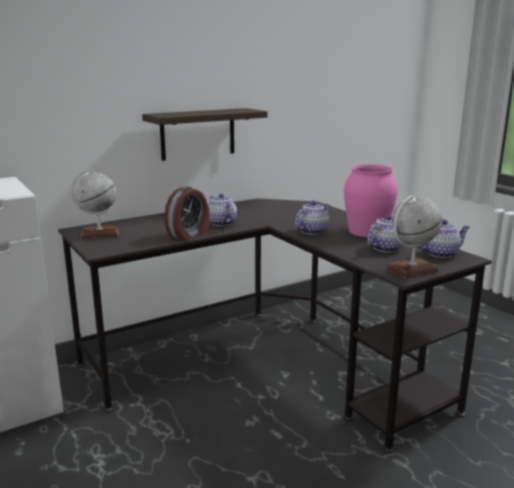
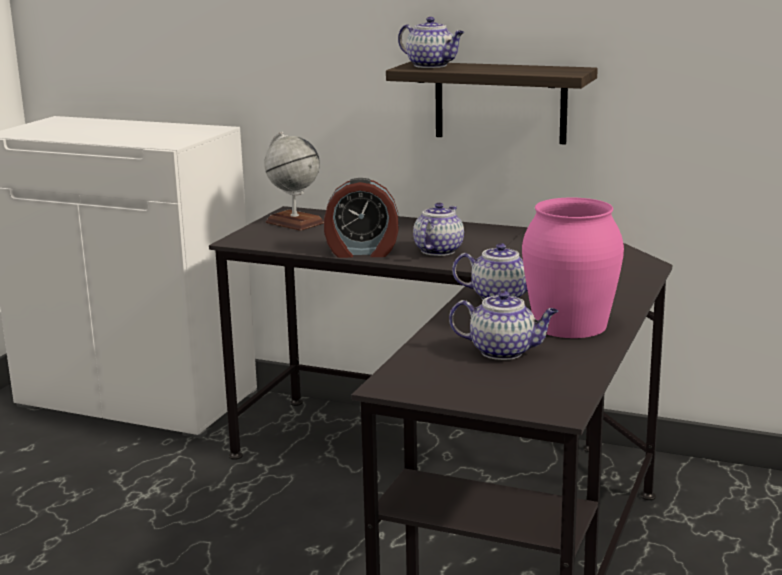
camera: 55 degrees right, 0 degrees up
globe [386,195,442,279] -> none
teapot [418,219,470,258] -> teapot moved to [398,17,464,68]

